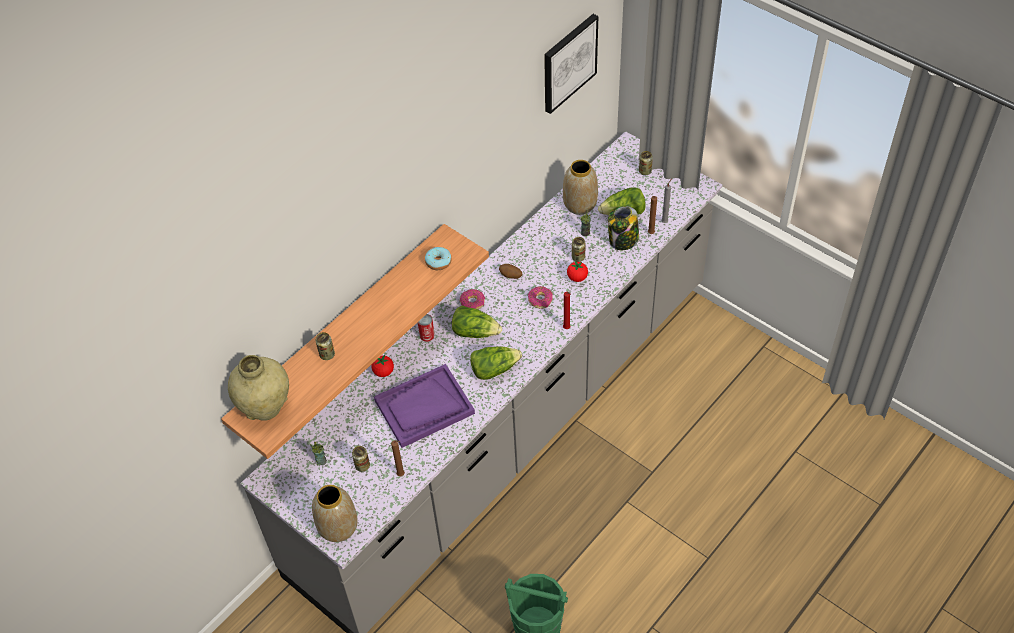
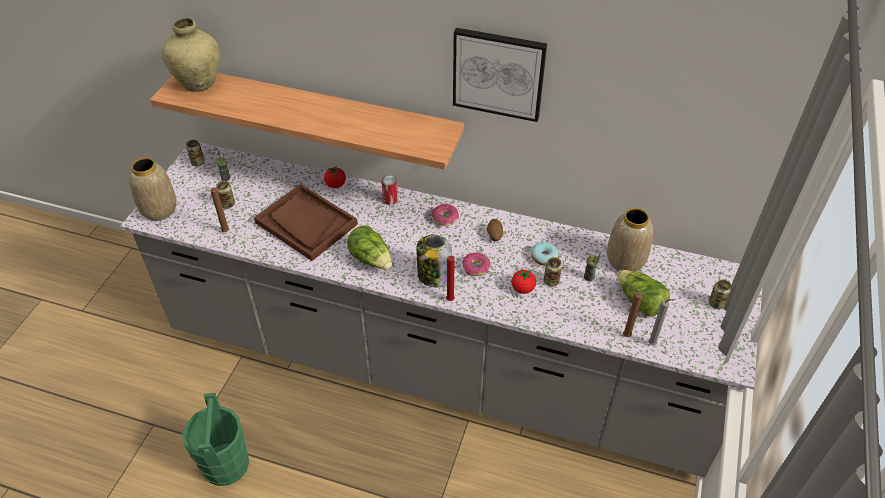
camera: 65 degrees right, 5 degrees down
can [316,332,335,360] -> can moved to [186,140,205,166]
purple tray [374,364,475,448] -> brown tray [254,184,358,261]
donut [425,247,452,270] -> donut moved to [531,242,559,266]
lettuce [452,306,502,338] -> none
picture [544,14,598,114] -> picture moved to [453,28,547,122]
jar [608,206,639,250] -> jar moved to [416,235,452,288]

